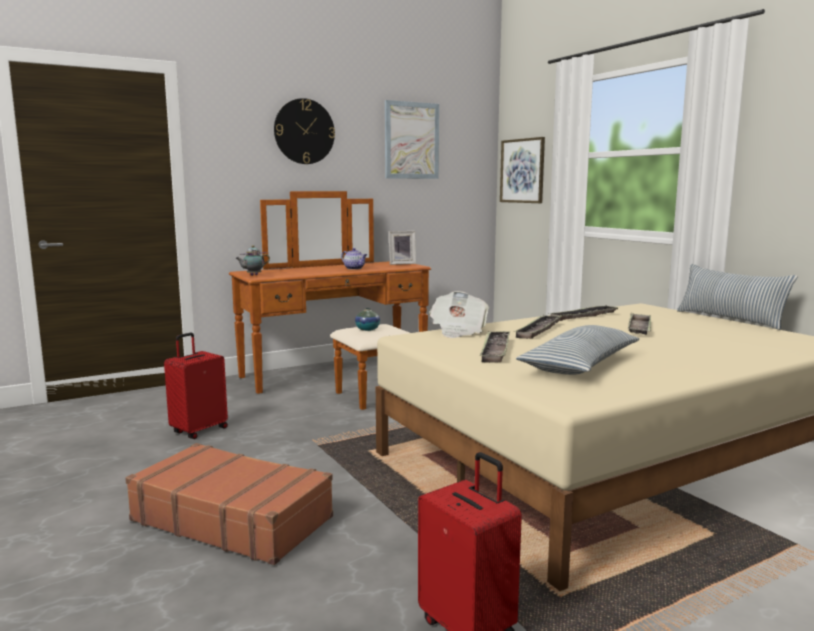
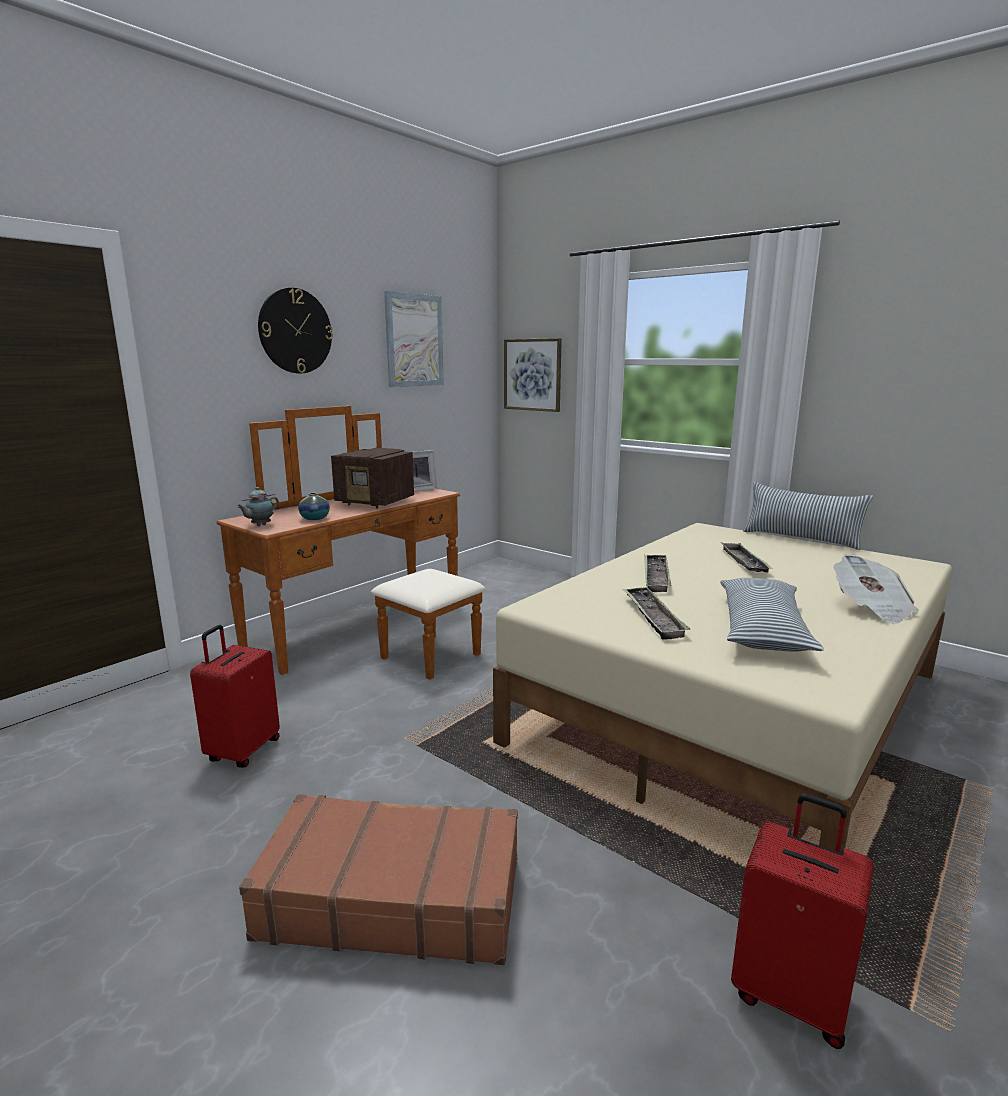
camera: 20 degrees left, 5 degrees up
teapot [341,248,367,270] -> radio [331,448,414,508]
vase [355,308,380,331] -> vase moved to [298,493,330,520]
newspaper [429,291,489,338] -> newspaper moved to [833,554,919,624]
tray [550,305,620,321] -> none

